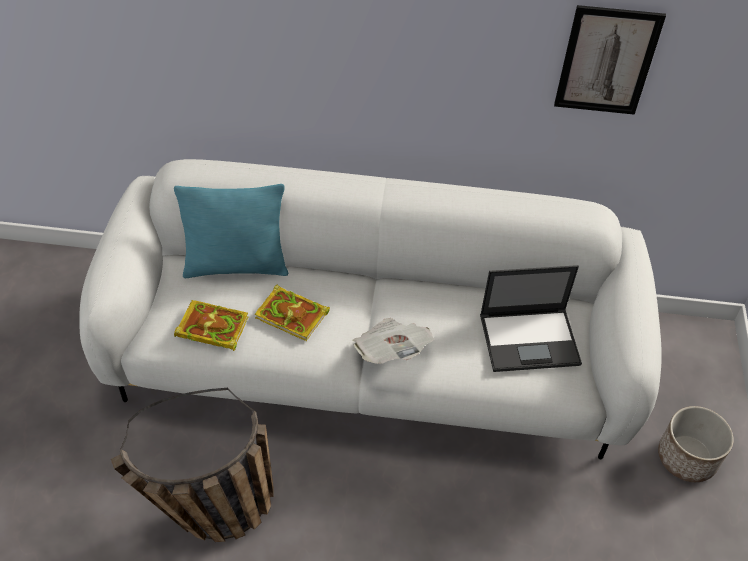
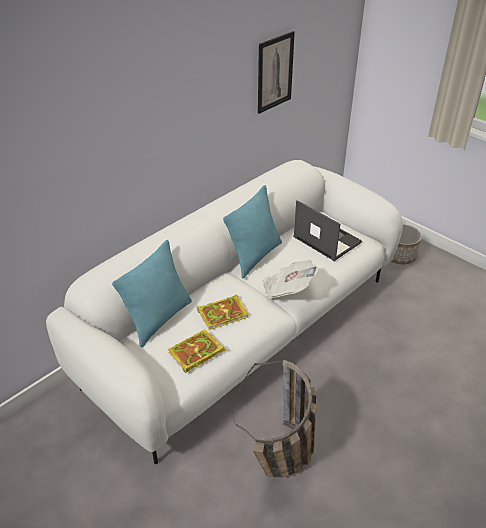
camera: 50 degrees left, 10 degrees down
laptop [480,265,582,372] -> laptop turned 75 degrees counterclockwise [293,200,362,261]
none -> turquoise pillow [223,185,282,278]

